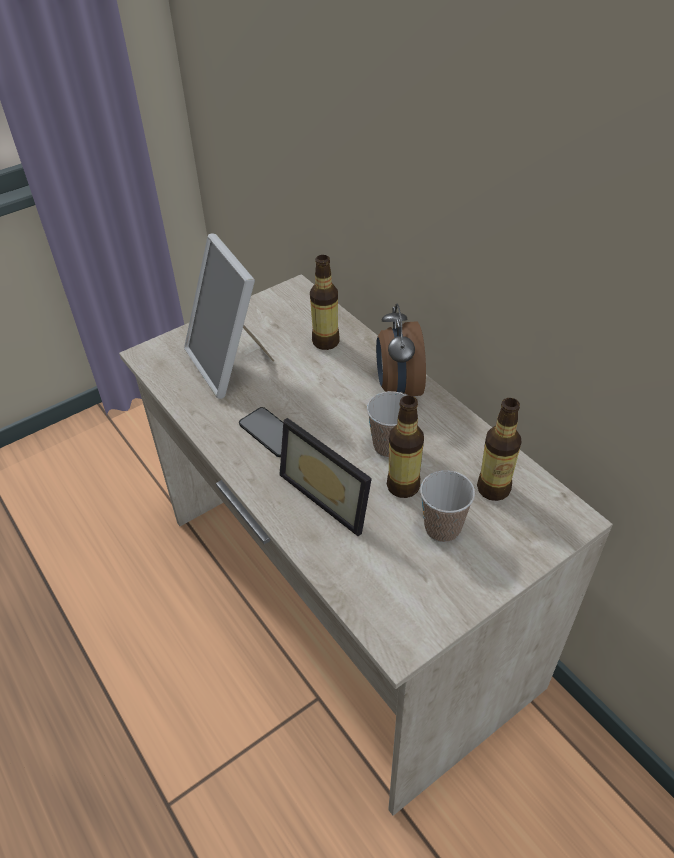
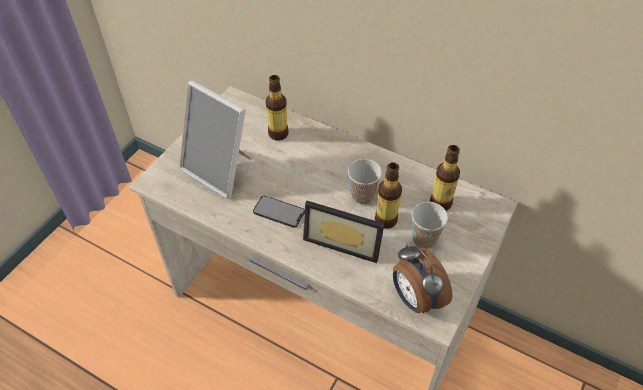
camera: 25 degrees left, 5 degrees up
alarm clock [376,304,426,396] -> alarm clock moved to [393,244,453,313]

